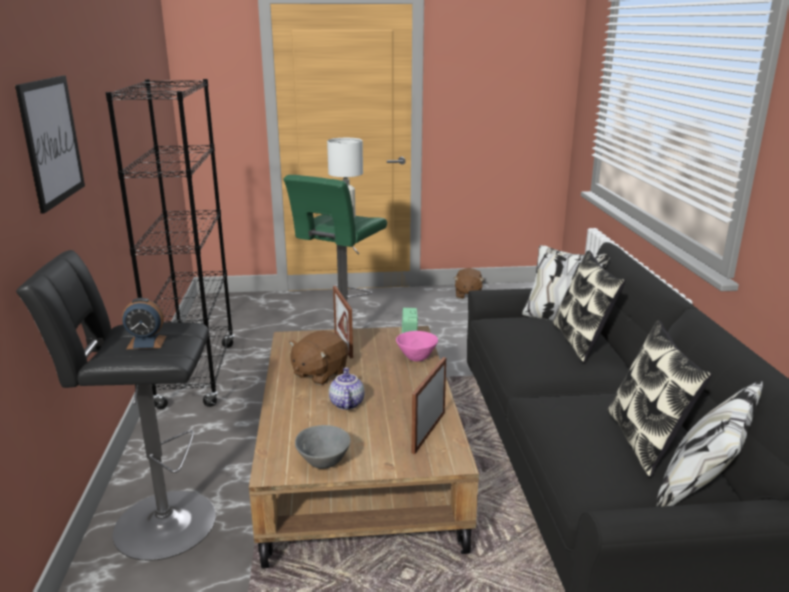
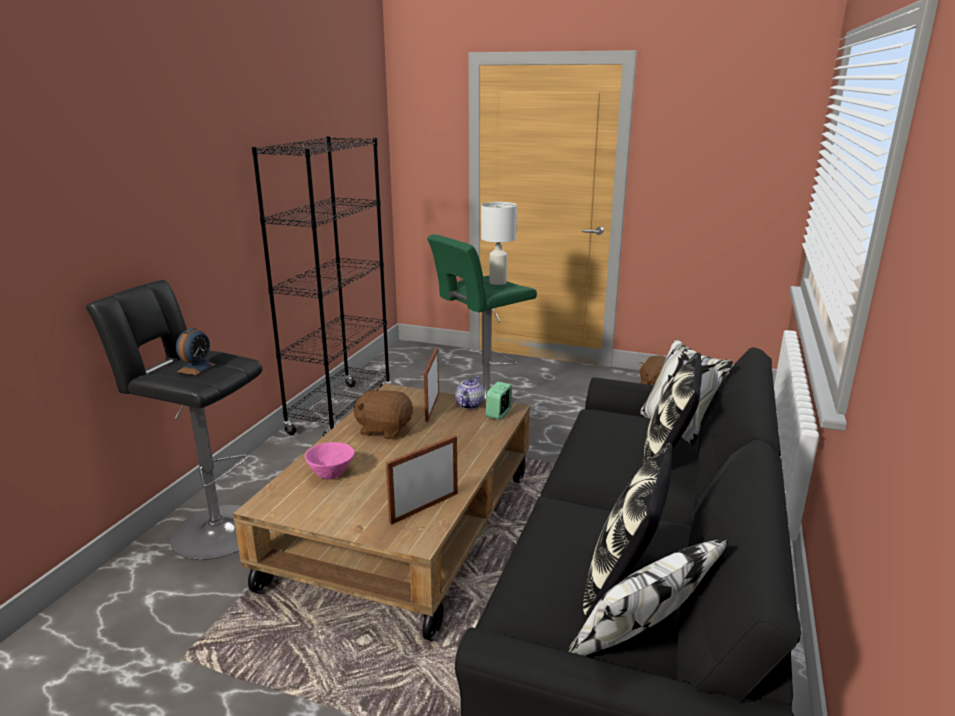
camera: 25 degrees right, 0 degrees up
picture [15,76,85,214] -> none
alarm clock [122,298,167,349] -> alarm clock turned 90 degrees counterclockwise [176,328,216,375]
brown plush toy [289,330,349,385] -> brown plush toy turned 45 degrees clockwise [353,387,413,440]
grey bowl [295,425,351,469] -> none
teapot [329,367,364,410] -> teapot moved to [455,376,485,409]
pink bowl [396,331,438,361] -> pink bowl moved to [305,442,355,480]

